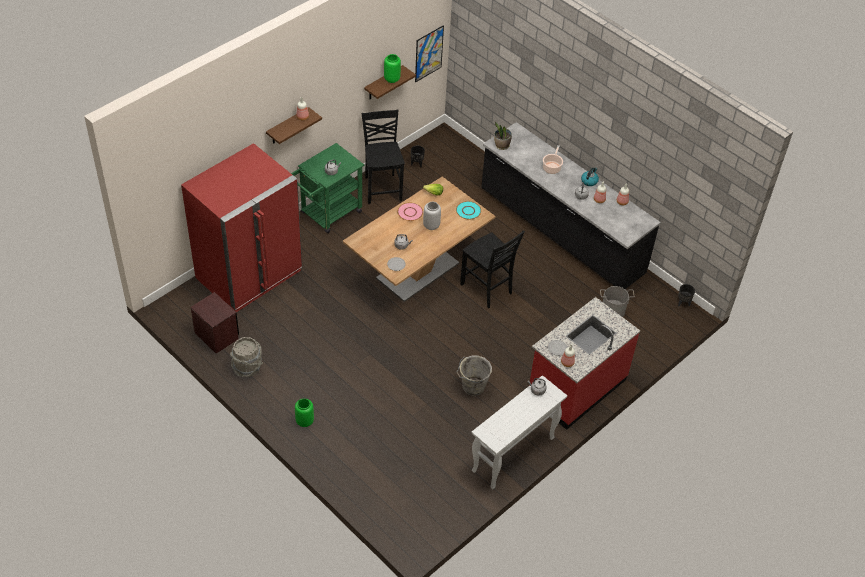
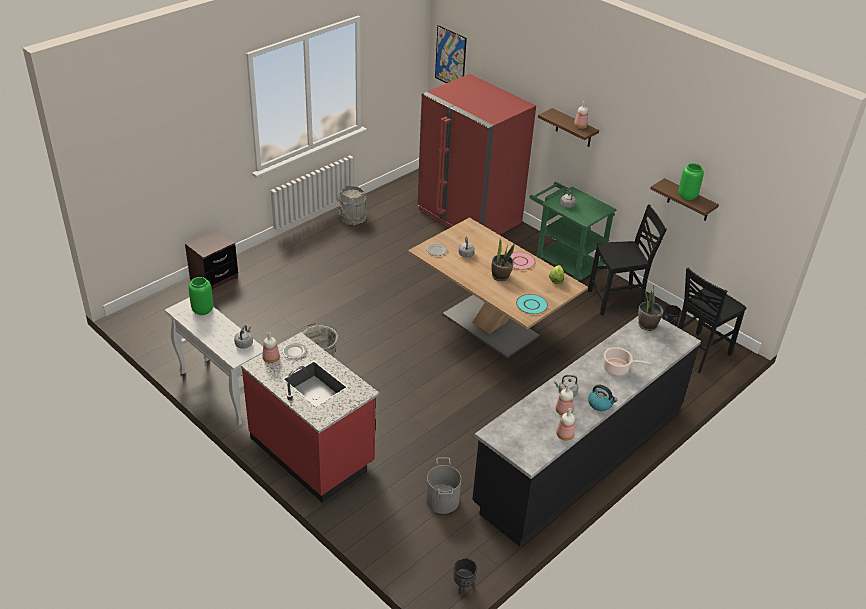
camera: 90 degrees right, 10 degrees down
brown nightstand [191,292,239,354] -> brown nightstand moved to [185,229,238,290]
green vase [295,399,314,427] -> green vase moved to [188,277,213,315]
picture [415,25,444,82] -> picture moved to [435,25,467,83]
grey vase [423,202,441,230] -> potted plant [491,239,515,281]
black chair [460,230,525,308] -> black chair moved to [678,268,747,373]

